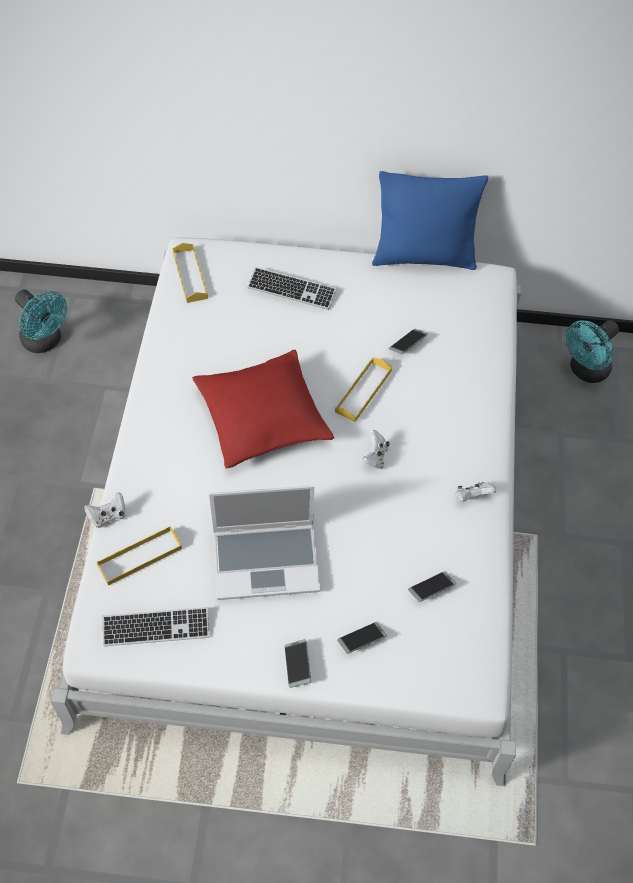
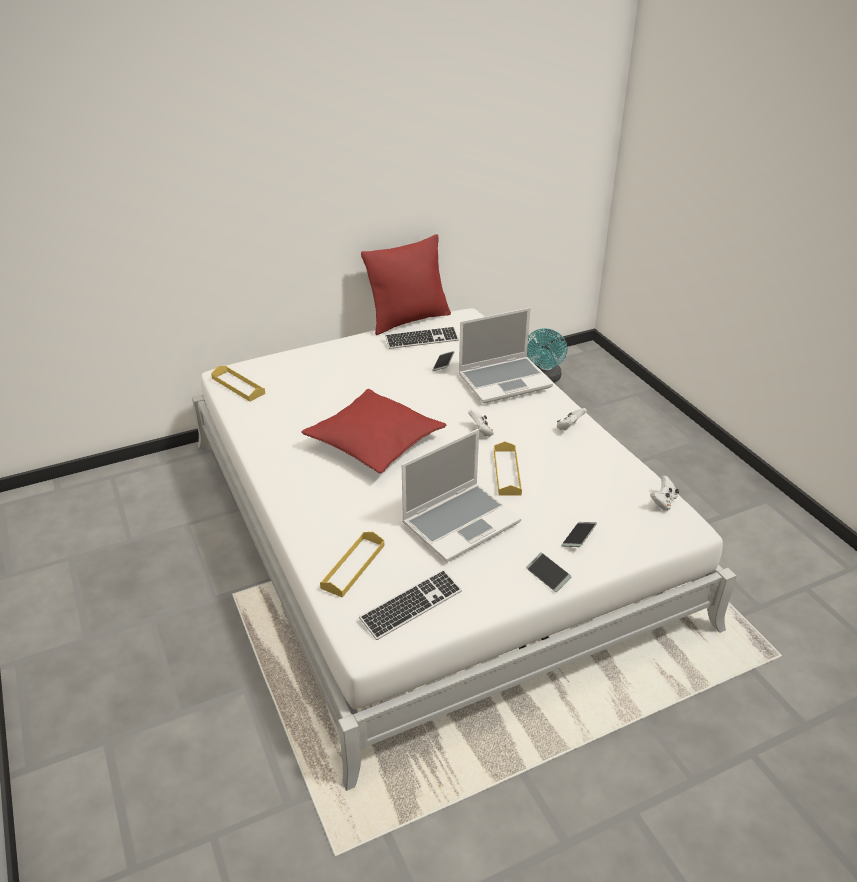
camera: 30 degrees left, 20 degrees down
turquoise fan [15,290,67,353] -> none
white game controller [84,492,125,528] -> white game controller moved to [650,475,679,511]
keyboard [248,267,337,310] -> keyboard moved to [385,326,459,349]
yellow tray [335,357,392,422] -> yellow tray moved to [494,441,522,496]
blue pillow [372,171,488,270] -> red pillow [361,234,451,335]
phone [408,571,456,602] -> none
none -> laptop [458,308,553,403]

